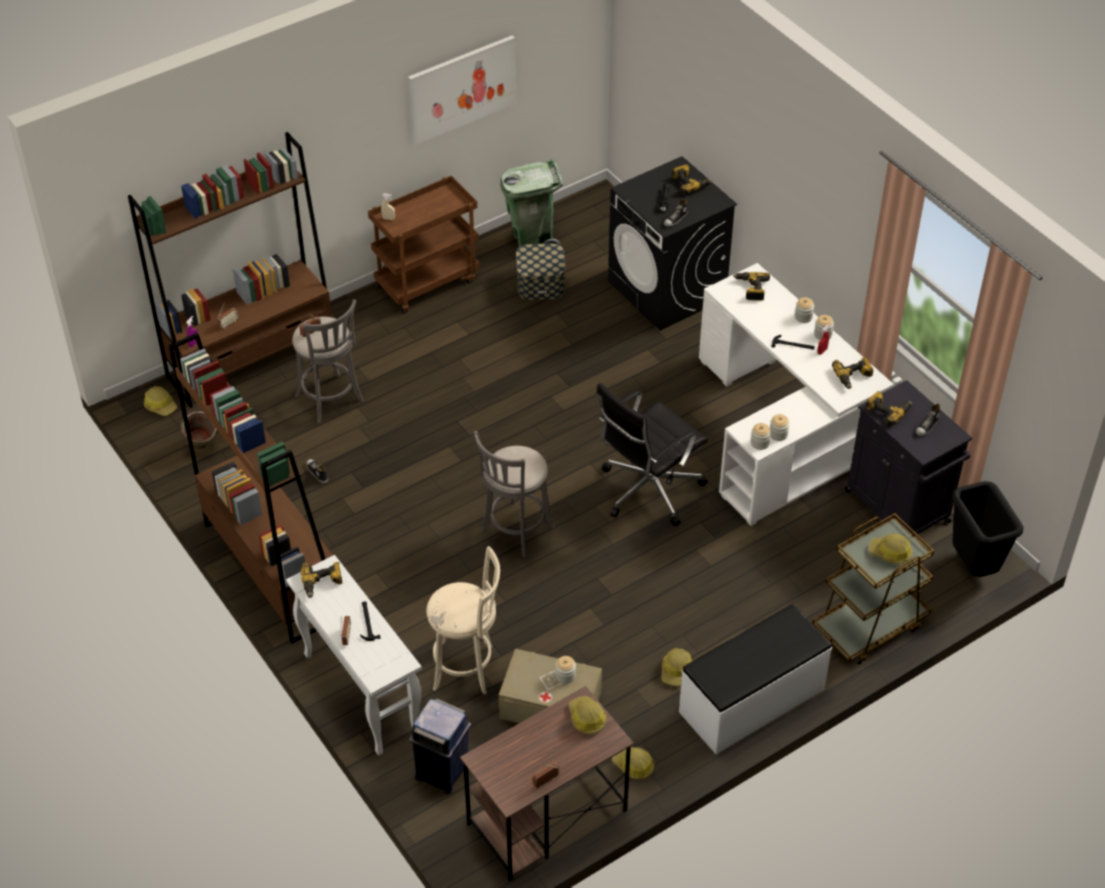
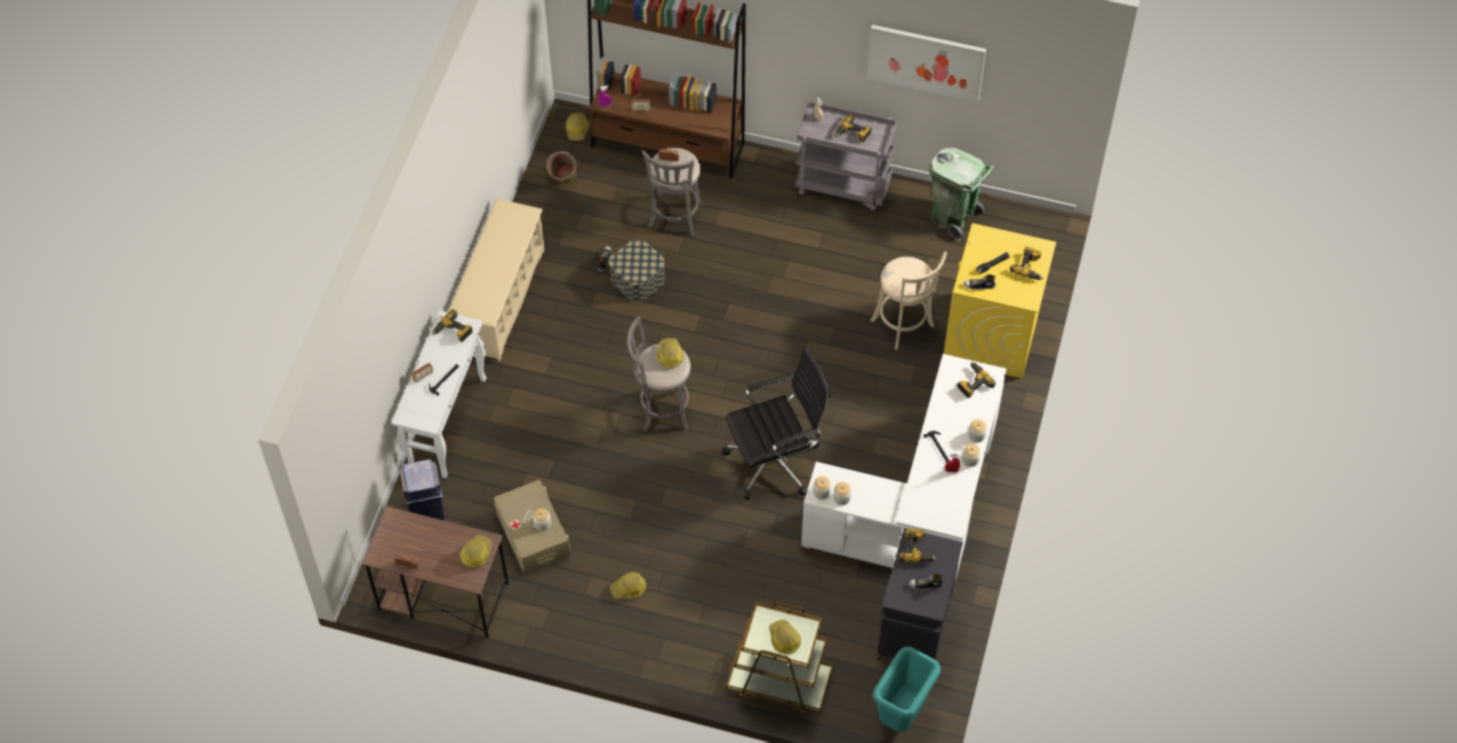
camera: 50 degrees right, 10 degrees up
brown bookcase [168,333,333,644] -> beige shoe rack [448,198,544,361]
brown cart [368,176,480,314] -> grey cart [795,101,897,212]
beige stool [426,546,500,695] -> beige stool moved to [870,252,947,350]
storage box [516,243,566,300] -> storage box moved to [609,239,665,302]
black office chair [597,382,708,527] -> black office chair turned 150 degrees clockwise [722,347,830,500]
black washing machine [608,156,737,331] -> yellow washing machine [944,223,1056,378]
hard hat [612,747,654,779] -> hard hat moved to [657,338,684,368]
white bench [679,604,832,754] -> none
power drill [832,357,873,389] -> power drill moved to [834,113,872,143]
black trash can [952,481,1023,577] -> turquoise trash can [873,647,941,732]

